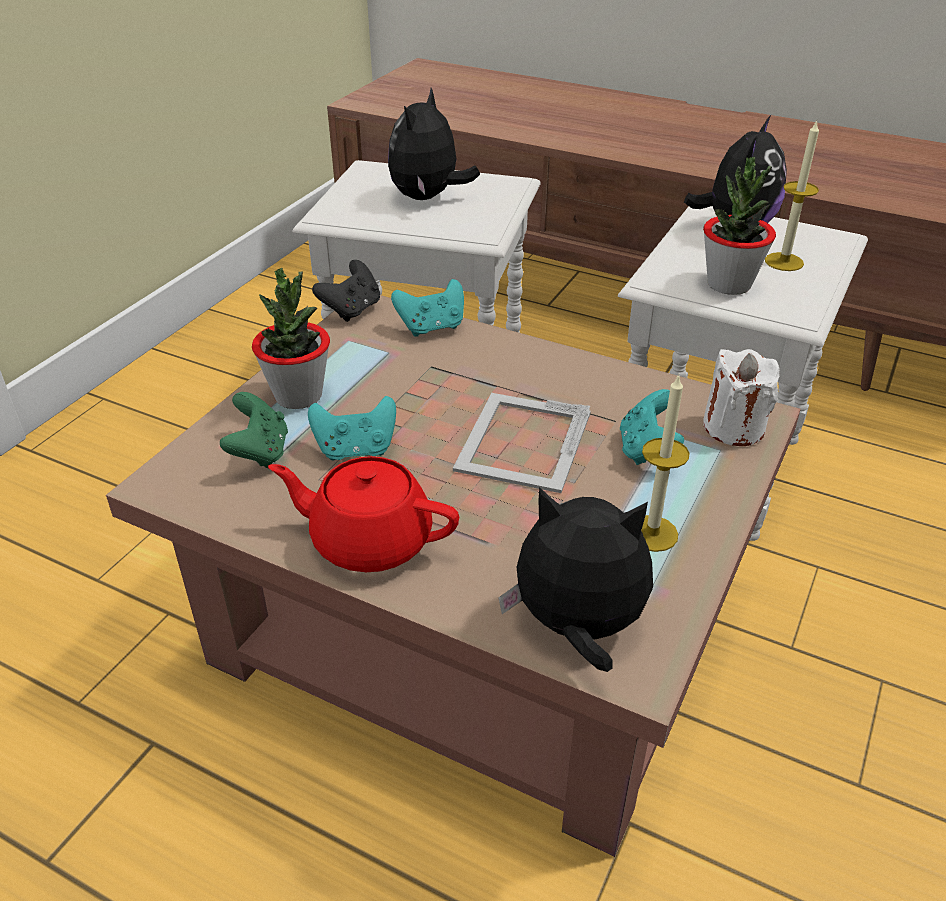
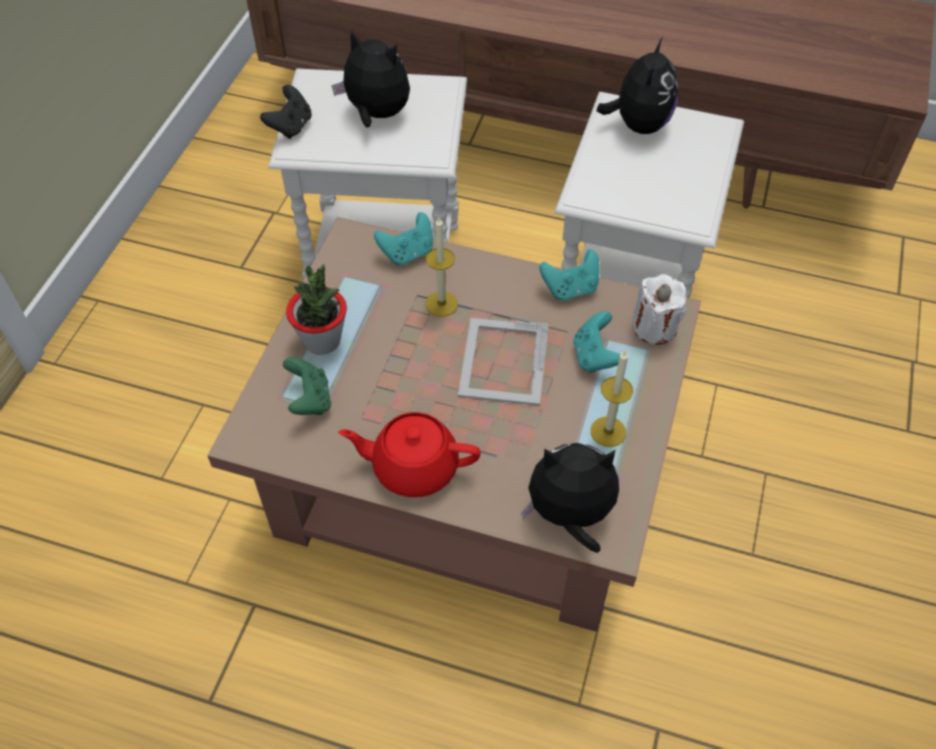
camera: 10 degrees left, 15 degrees up
turquoise game controller [308,396,396,460] -> turquoise game controller moved to [540,249,600,300]
black game controller [312,260,380,322] -> black game controller moved to [260,85,312,139]
plush toy [388,88,480,200] -> plush toy turned 105 degrees clockwise [331,30,410,128]
potted plant [703,157,776,295] -> none
candle [765,121,819,271] -> candle moved to [426,217,458,316]

